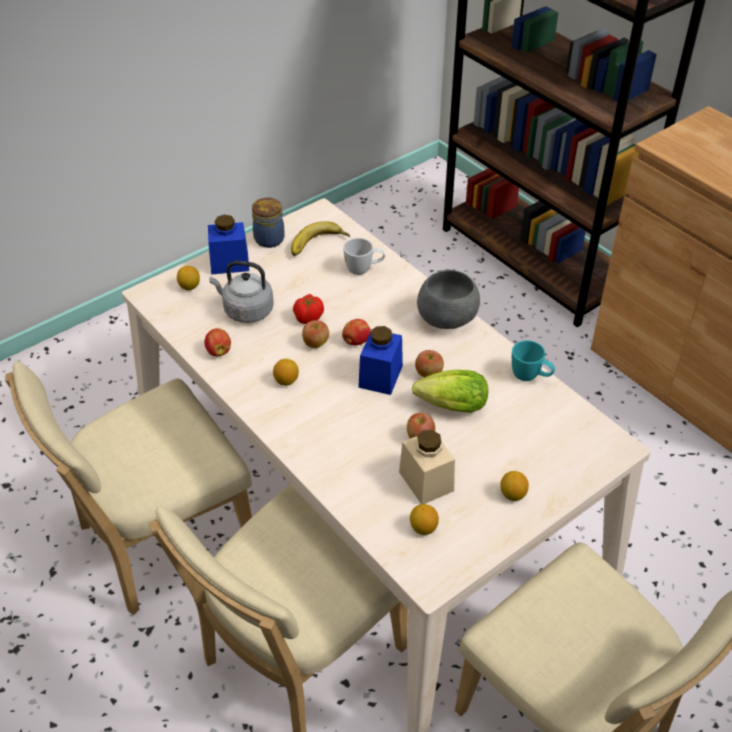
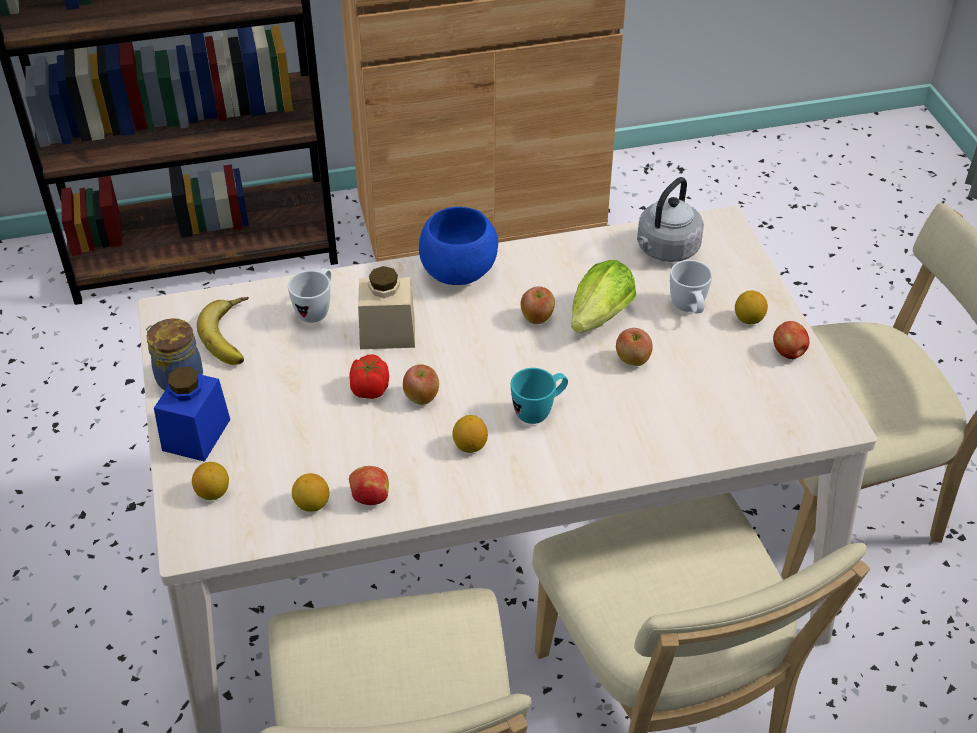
camera: 65 degrees left, 0 degrees up
grey kettle [209,261,274,323] -> grey kettle moved to [637,177,704,262]
apple [342,319,371,346] -> apple moved to [773,321,809,359]
blue jar [358,326,403,395] -> none
beige jar [399,430,455,504] -> beige jar moved to [358,266,415,349]
lemon [410,504,439,535] -> lemon moved to [292,473,329,512]
grey bowl [417,270,480,329] -> blue bowl [419,207,498,285]
turquoise mug [512,340,555,381] -> turquoise mug moved to [511,368,568,424]
none -> white mug [670,260,712,314]

